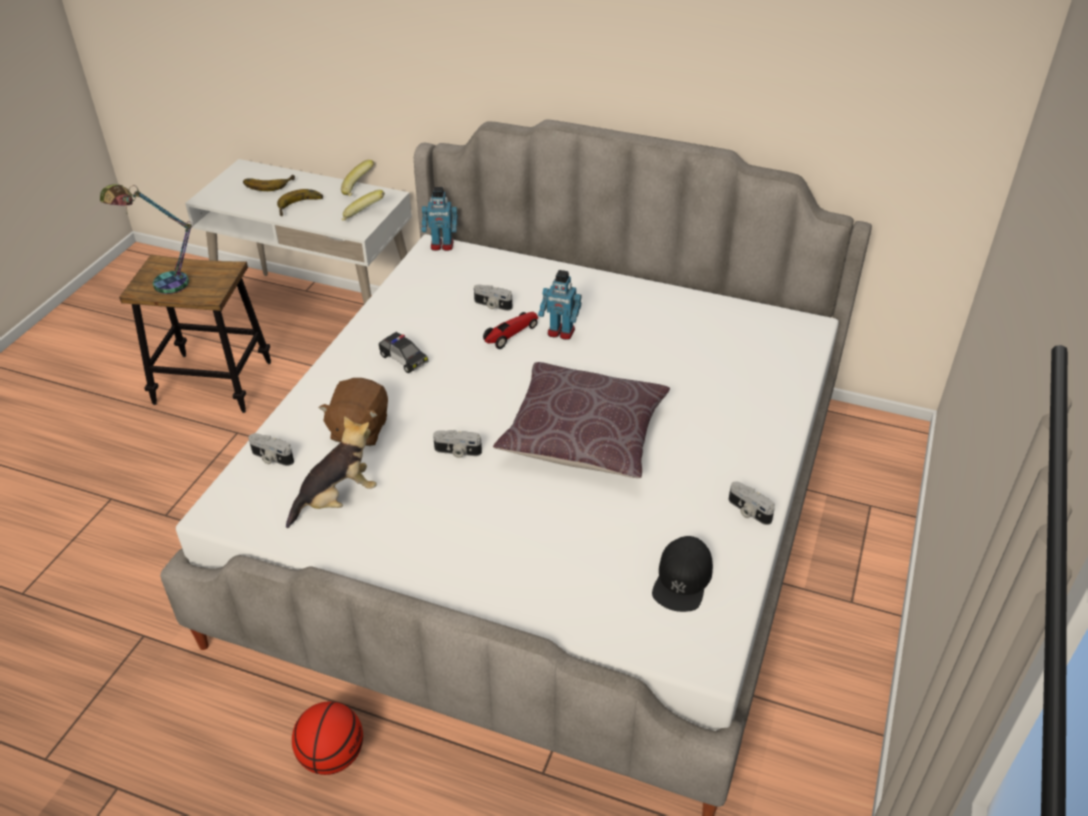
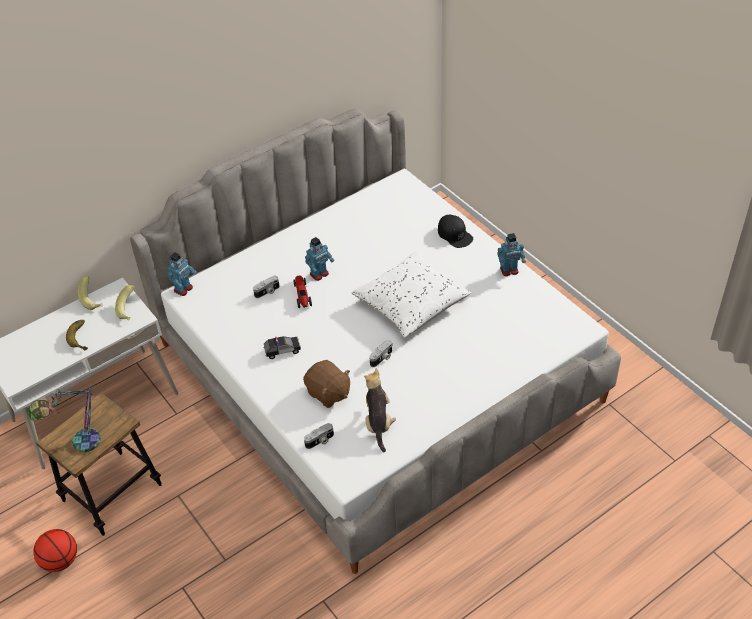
camera: 55 degrees left, 5 degrees up
banana [243,175,295,191] -> none
basketball [292,701,363,775] -> basketball moved to [33,529,77,572]
brown pillow [493,362,670,478] -> white pillow [352,251,471,338]
black cap [652,536,713,612] -> black cap moved to [438,215,473,248]
camera [728,481,775,525] -> toy robot [498,233,526,276]

